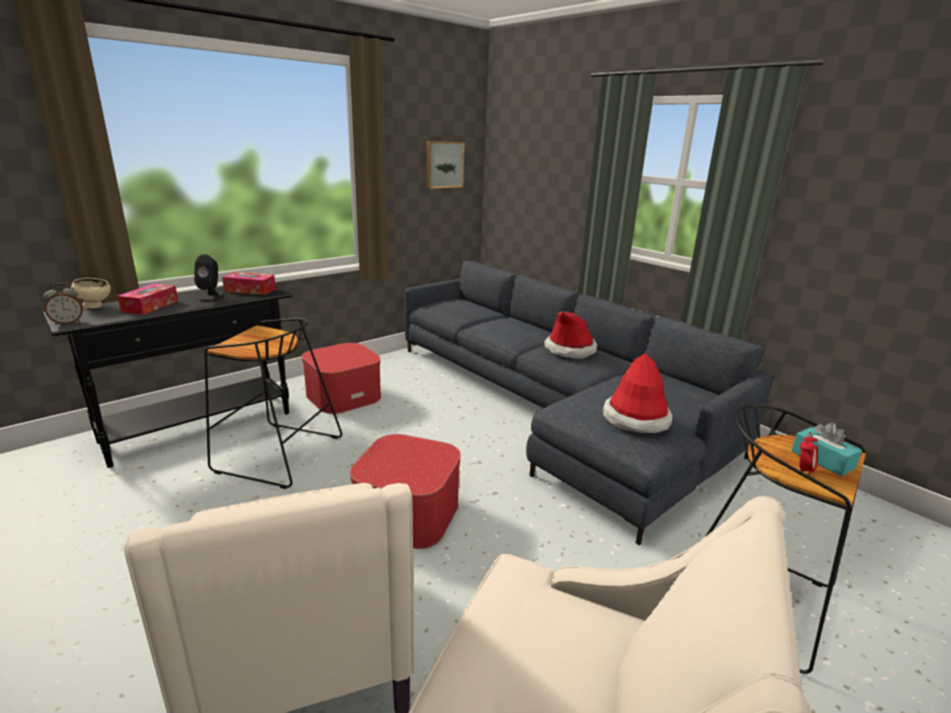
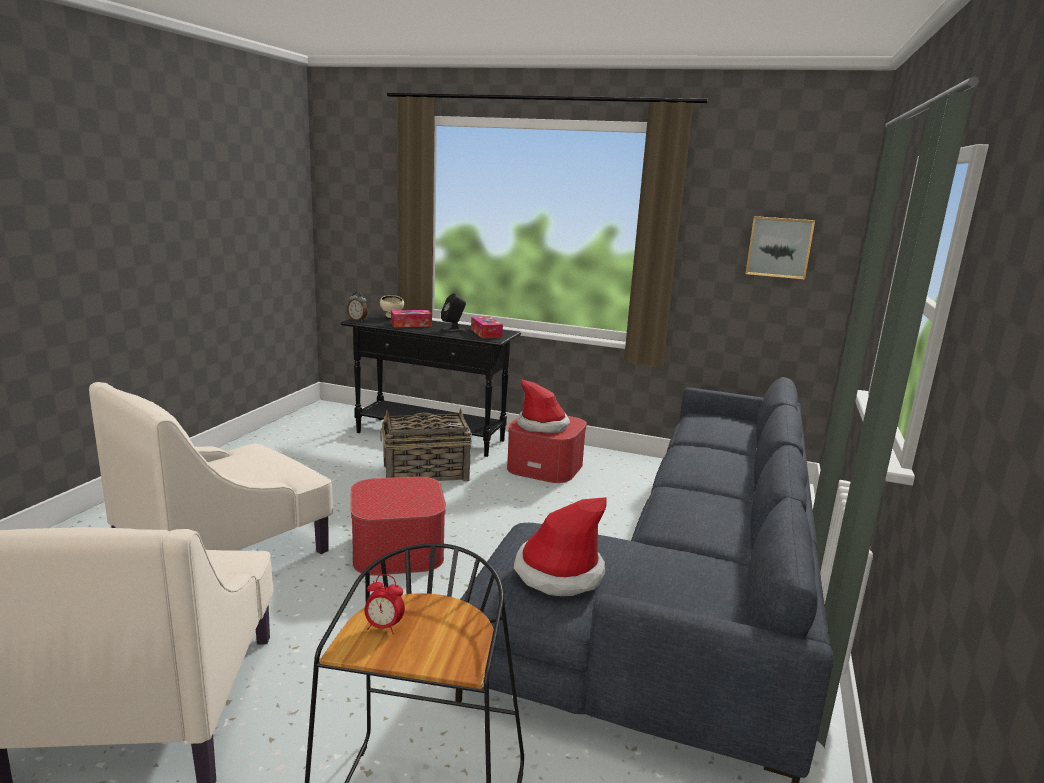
camera: 60 degrees right, 5 degrees down
black stool [204,318,342,489] -> basket [380,408,472,482]
hat [544,312,597,359] -> hat moved to [517,379,570,433]
turquoise tissue box [791,422,862,476] -> none

